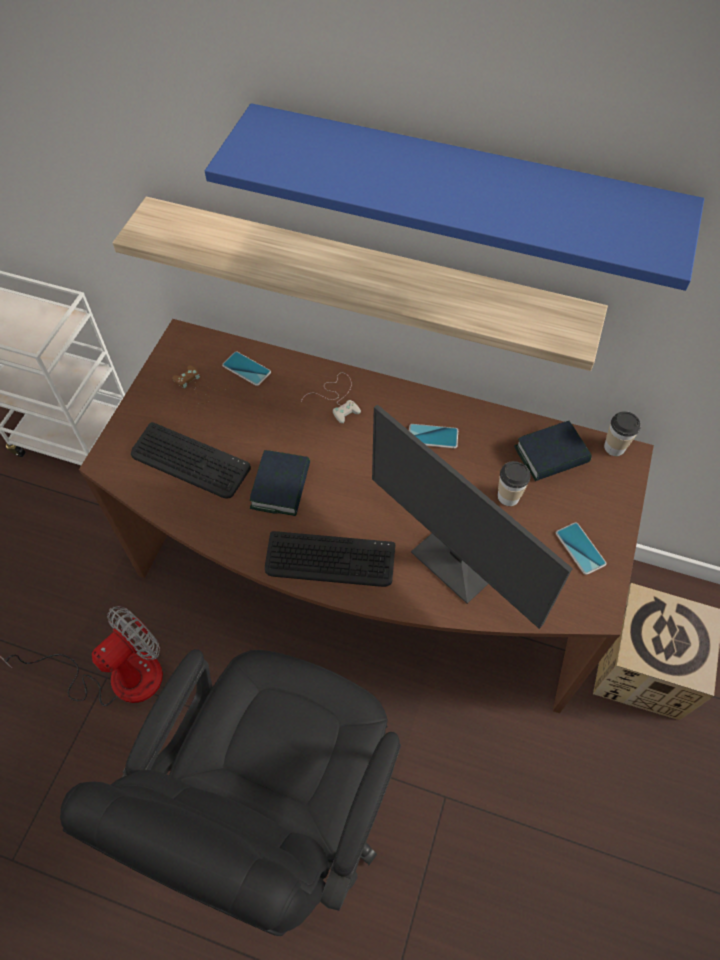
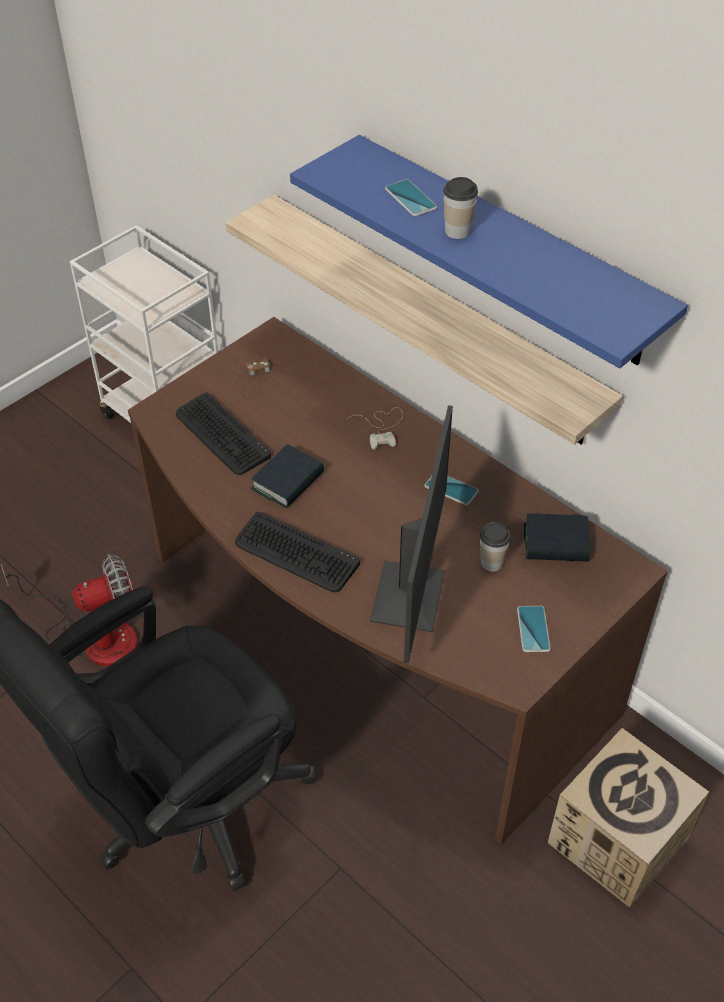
camera: 25 degrees right, 10 degrees down
phone [222,352,271,386] -> phone moved to [385,179,437,216]
monitor [372,404,573,629] -> monitor turned 150 degrees counterclockwise [370,405,453,663]
cup [604,411,641,456] -> cup moved to [443,177,478,239]

